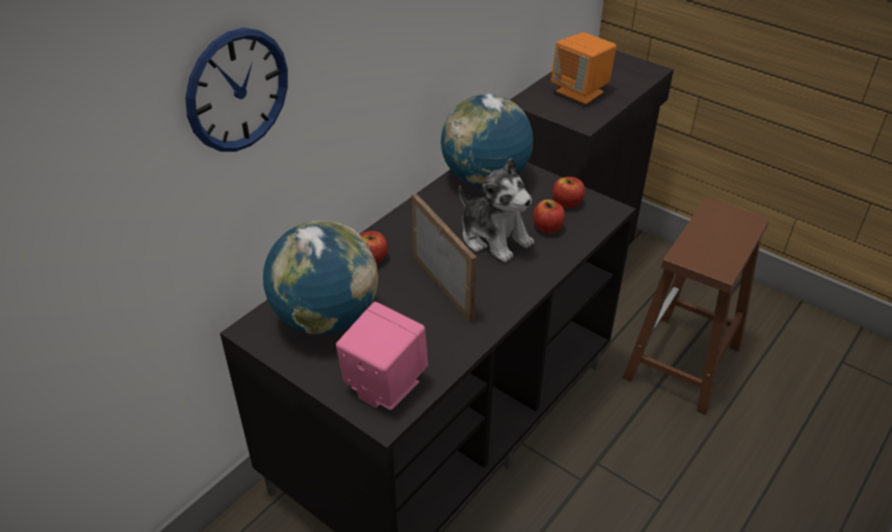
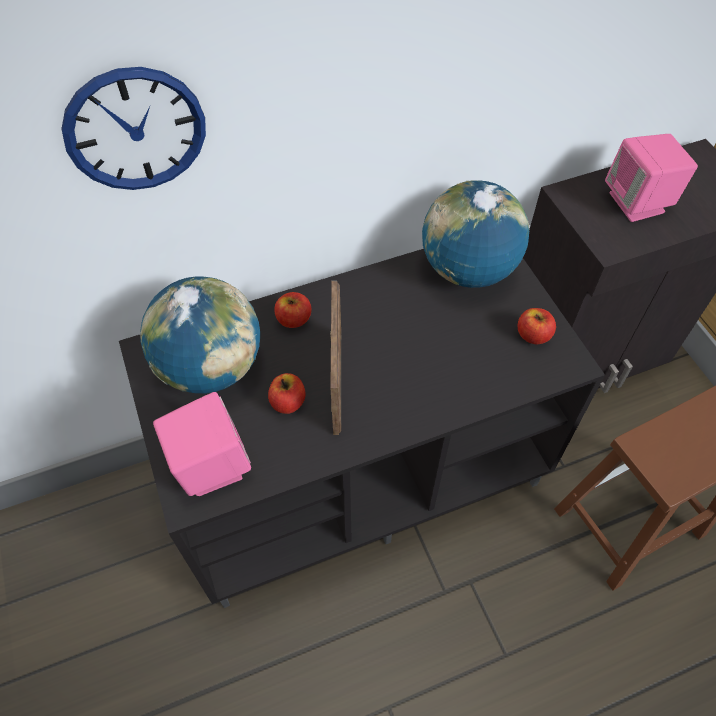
camera: 30 degrees right, 15 degrees up
plush toy [459,158,534,263] -> none
apple [533,199,565,233] -> apple moved to [268,373,306,414]
orange speaker [551,32,617,104] -> pink speaker [605,134,698,222]

